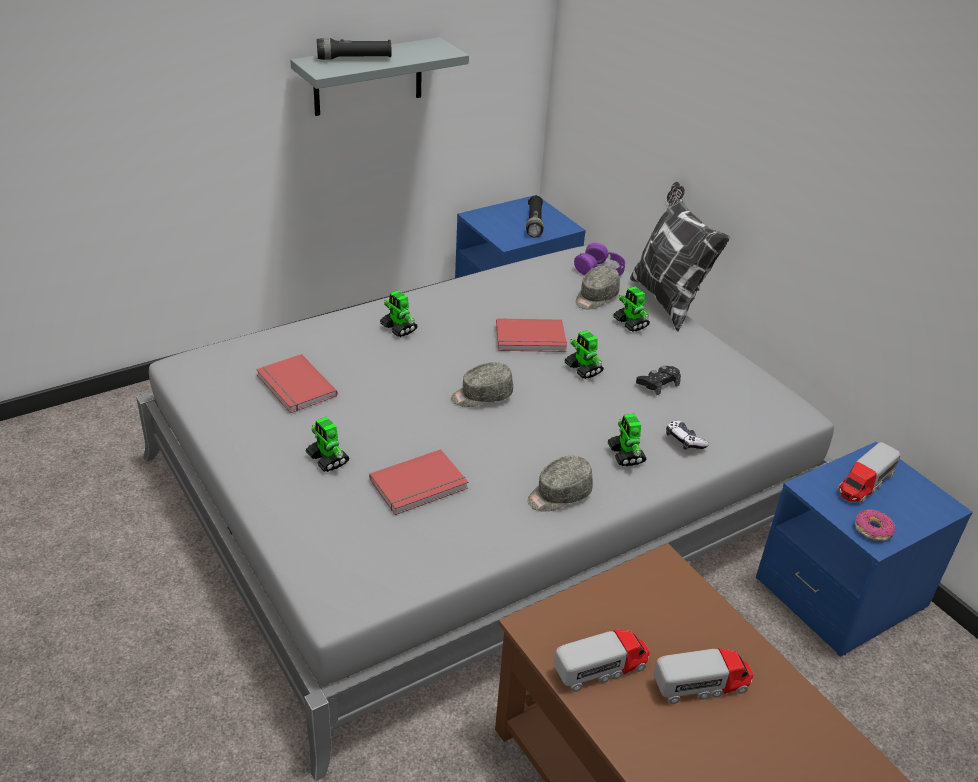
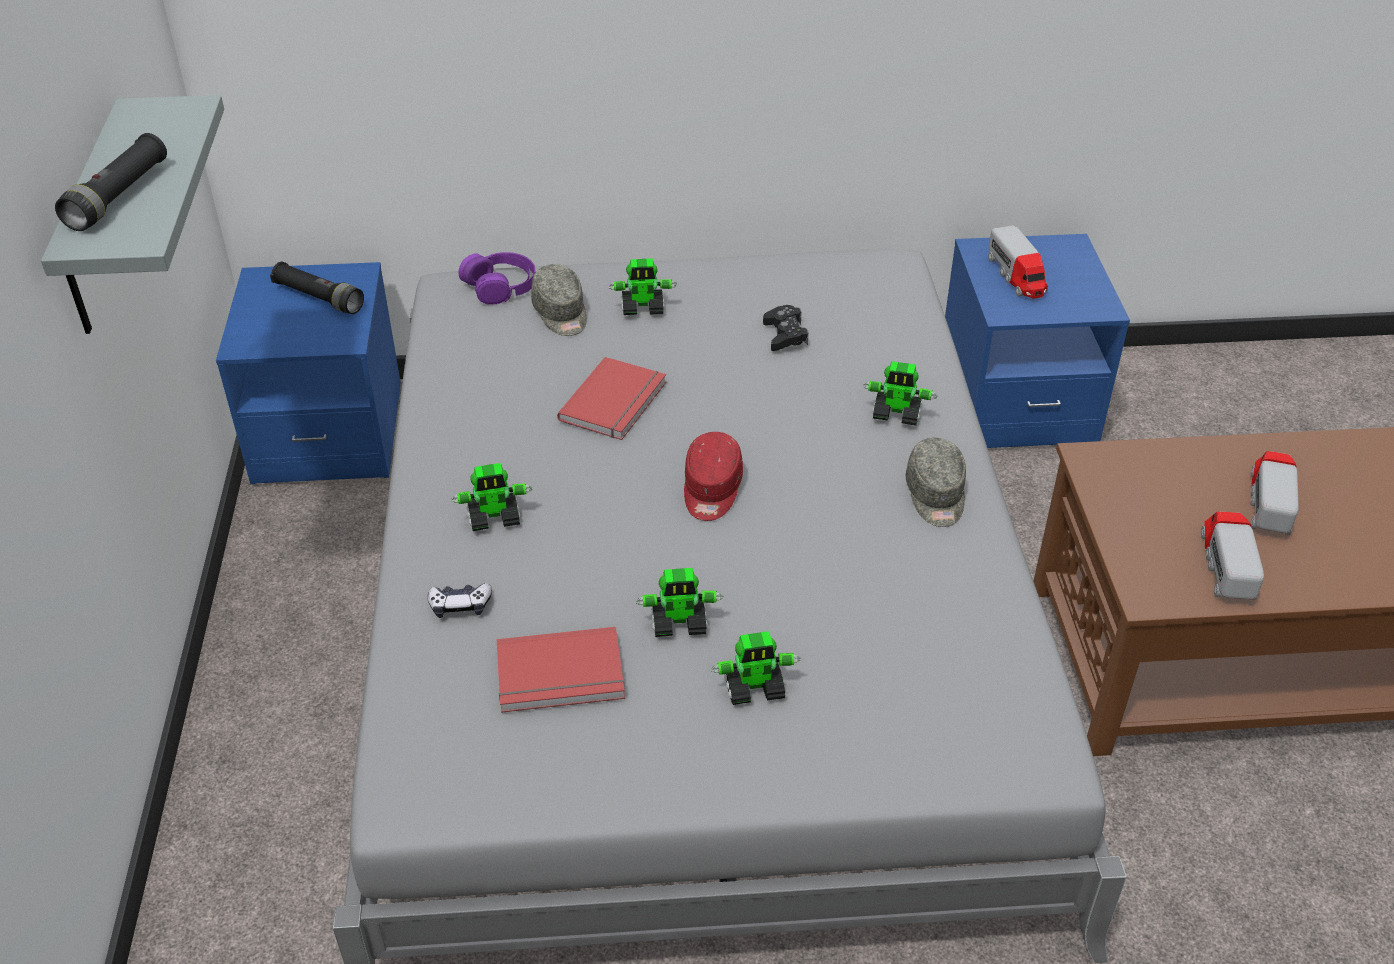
camera: 60 degrees left, 5 degrees up
red book [369,449,468,515] -> none
grey cap [451,362,513,407] -> red cap [684,432,743,521]
toy robot [565,330,604,379] -> toy robot moved to [636,568,723,637]
pillow [630,182,730,332] -> none
game controller [666,421,709,450] -> game controller moved to [428,583,492,618]
donut [855,509,895,541] -> none

